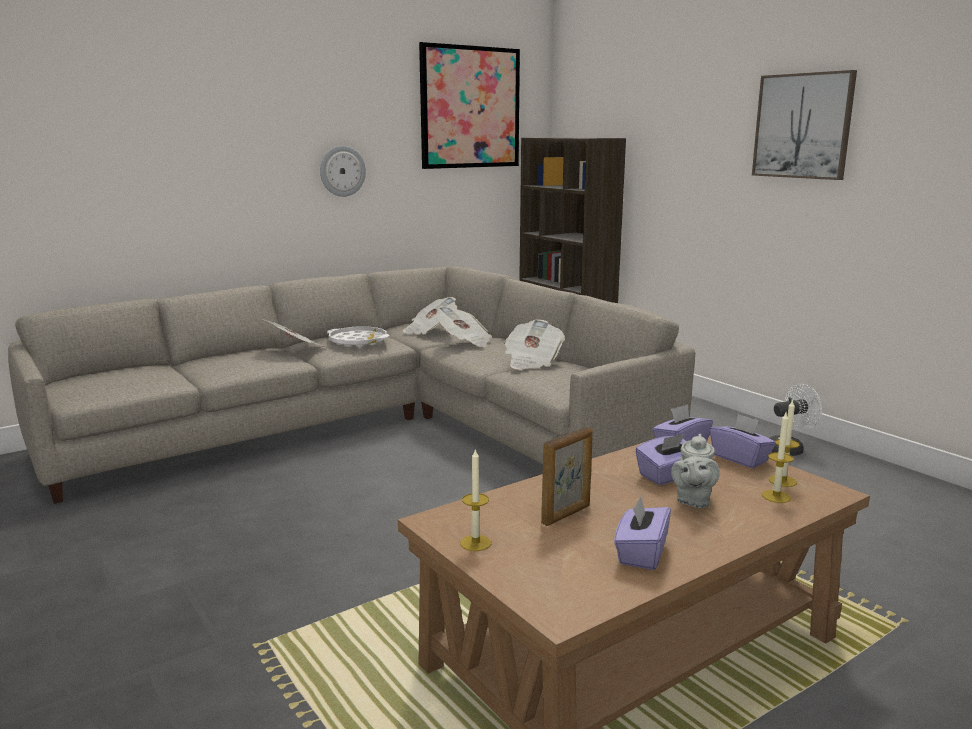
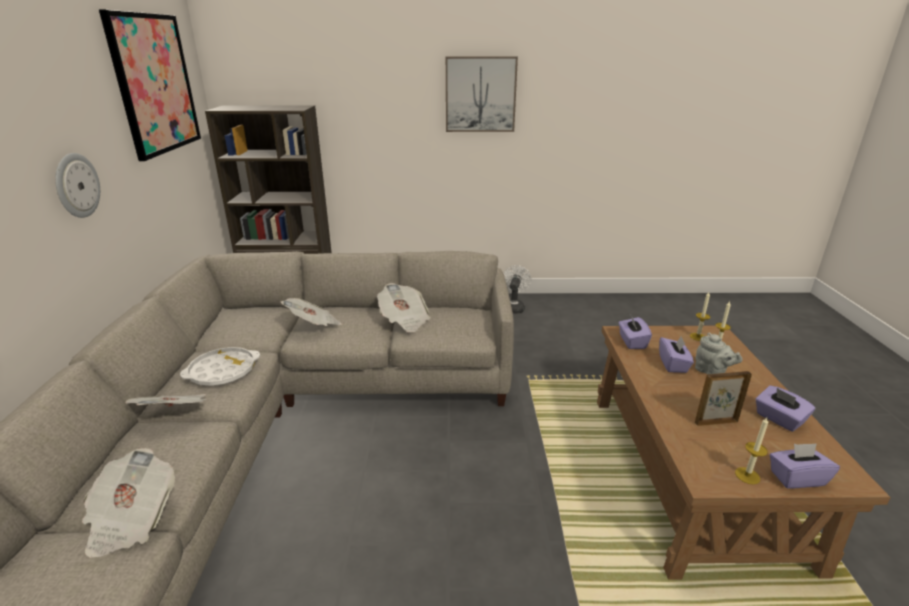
camera: 55 degrees left, 10 degrees up
newspaper [403,297,457,334] -> newspaper moved to [82,448,175,558]
picture frame [541,427,593,526] -> picture frame turned 90 degrees counterclockwise [695,371,752,426]
purple tissue box [710,414,776,468] -> purple tissue box moved to [769,443,840,489]

